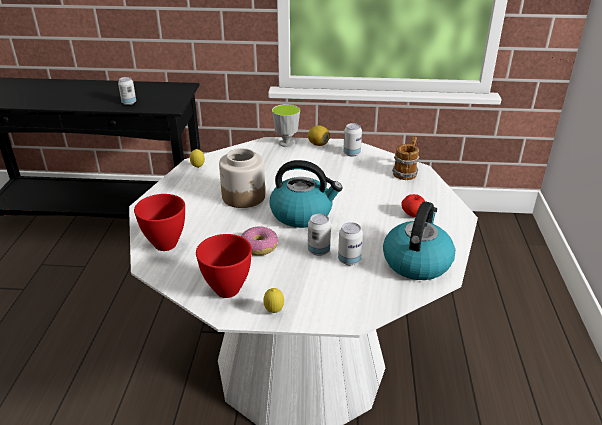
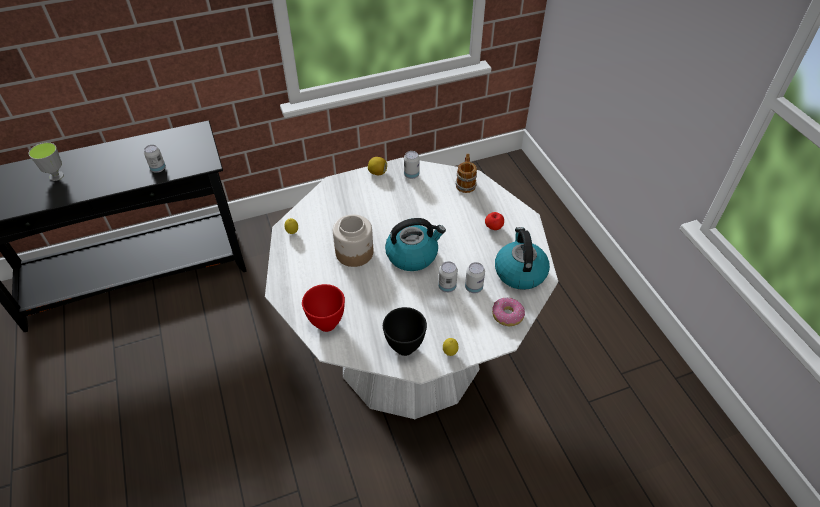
camera: 25 degrees left, 15 degrees up
red bowl [196,234,252,298] -> black bowl [383,307,427,356]
donut [241,226,278,256] -> donut moved to [492,298,525,326]
cup [272,104,300,147] -> cup moved to [29,142,64,181]

